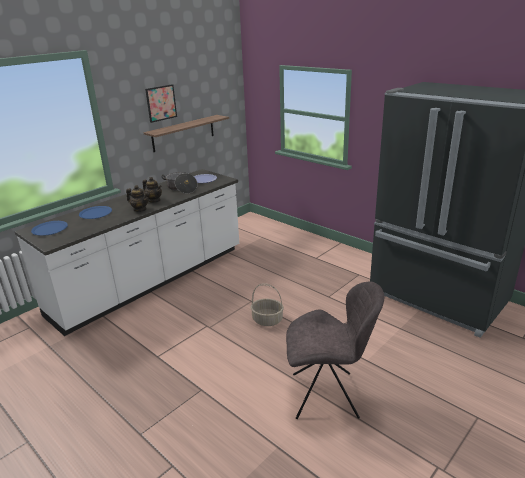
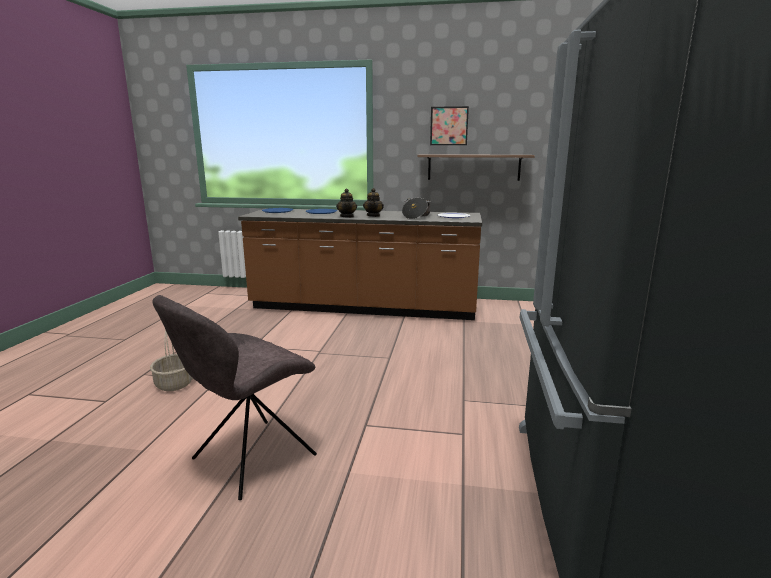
camera: 55 degrees right, 10 degrees down
white counter [14,169,239,336] -> brown counter [238,208,482,320]
basket [250,283,284,326] -> basket moved to [150,330,193,391]
grey chair [286,282,384,419] -> grey chair turned 75 degrees clockwise [153,295,317,500]

